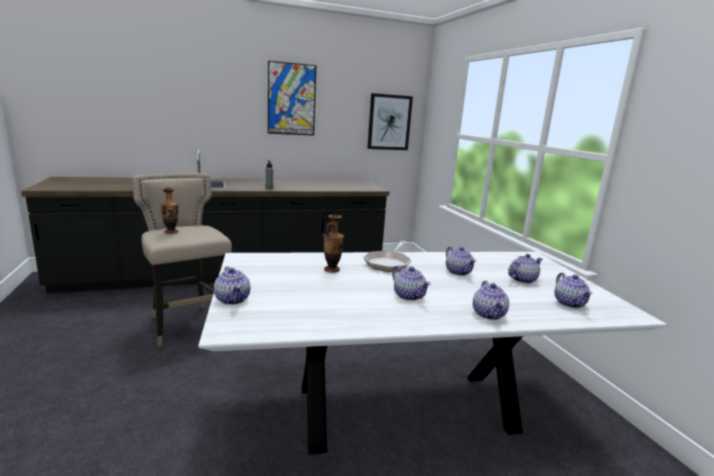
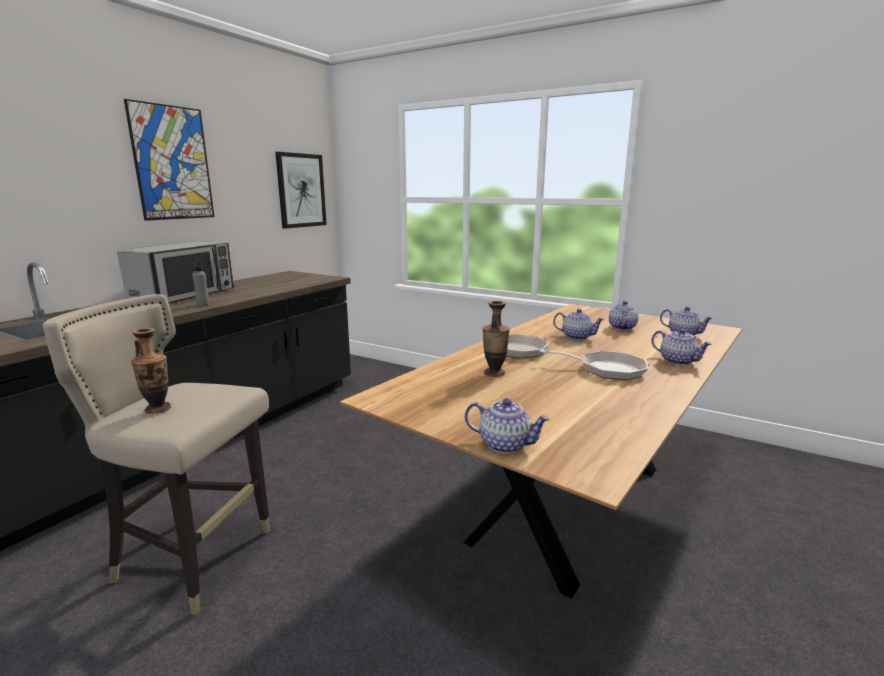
camera: 40 degrees left, 0 degrees up
white dining table [198,252,667,454] -> brown dining table [340,304,742,598]
teapot [392,266,431,301] -> frying pan [539,349,648,380]
none -> microwave [117,241,234,303]

